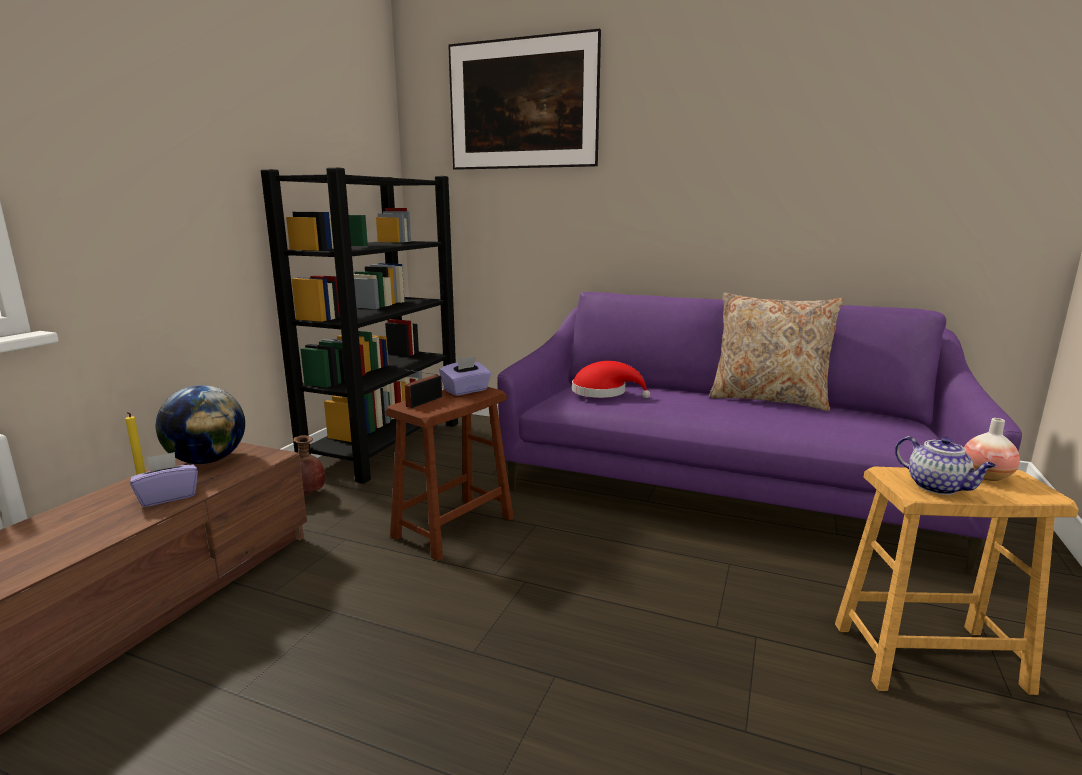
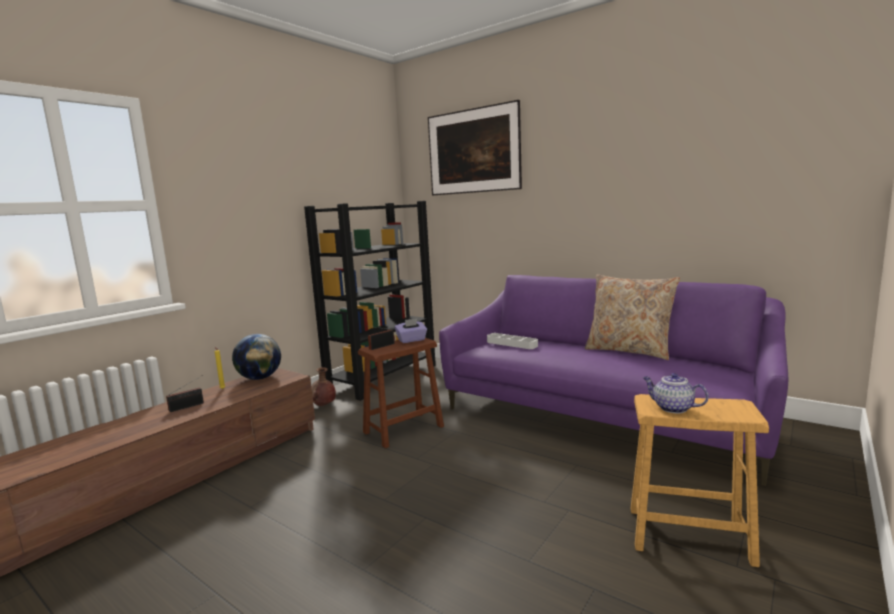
camera: 15 degrees right, 5 degrees down
purple tissue box [130,452,198,507] -> none
red hat [572,361,650,398] -> white tray [487,333,538,349]
teapot [895,436,996,495] -> teapot turned 150 degrees clockwise [643,373,709,414]
vase [964,418,1020,481] -> none
none -> radio [166,375,204,412]

